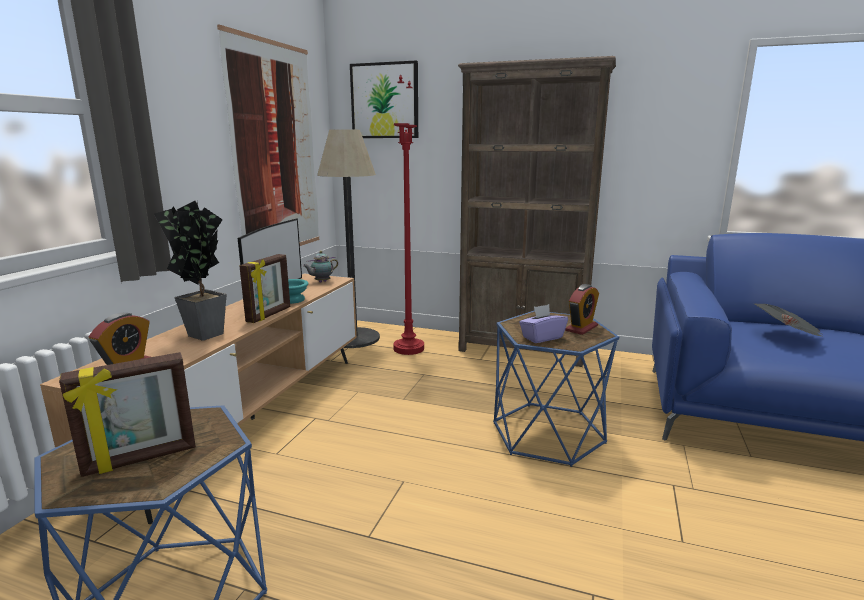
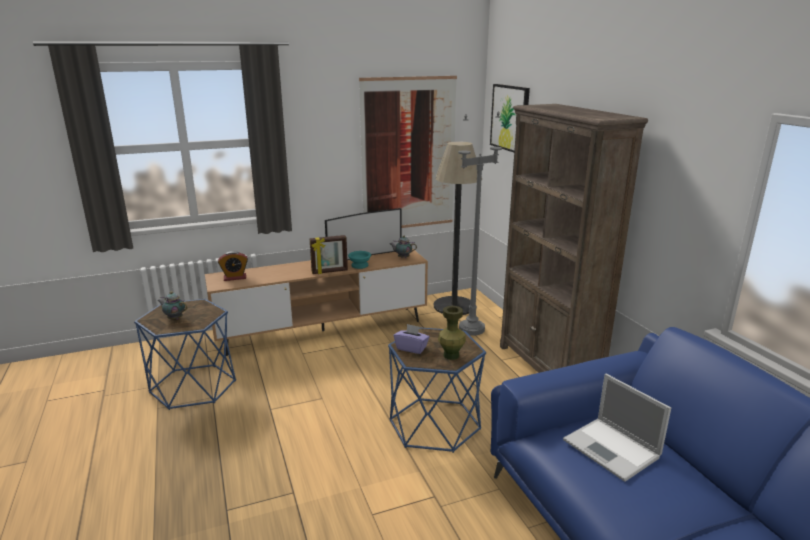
camera: 50 degrees right, 5 degrees up
picture frame [59,352,196,477] -> teapot [157,291,187,319]
potted plant [154,201,227,341] -> none
red floor lamp [393,75,424,355] -> grey floor lamp [458,111,502,336]
alarm clock [565,284,599,335] -> green vase [438,306,466,360]
newspaper [754,304,822,336] -> laptop [563,374,671,482]

